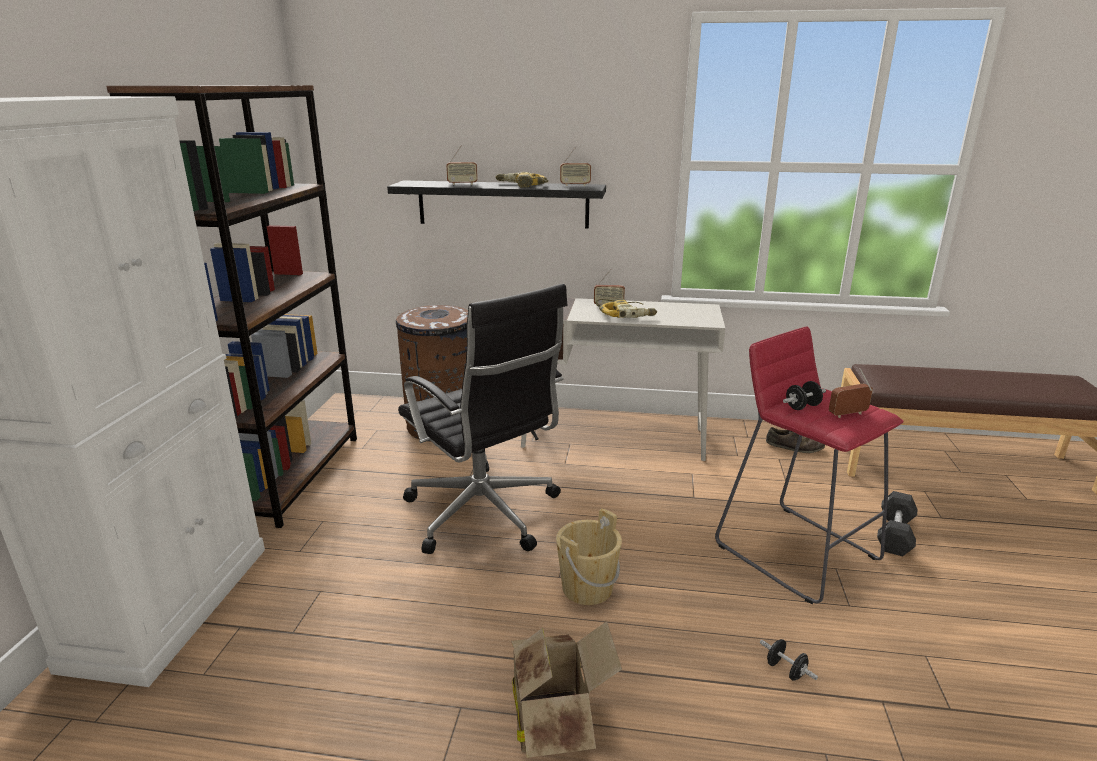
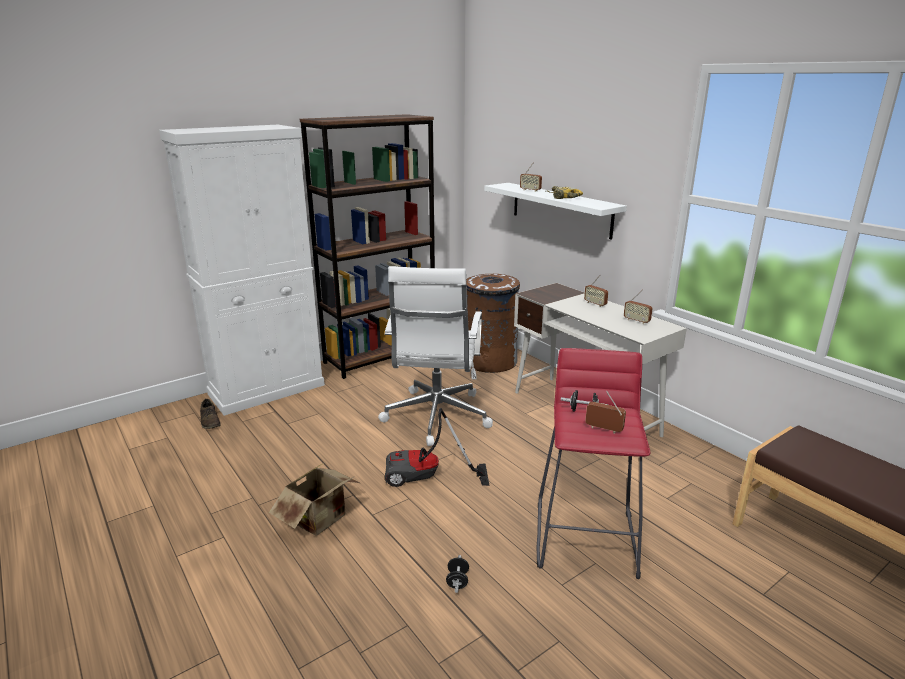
camera: 45 degrees right, 0 degrees up
black shelf [387,180,606,229] -> white shelf [484,183,627,240]
black office chair [398,284,568,554] -> white office chair [378,266,493,446]
beige bucket [556,508,622,605] -> vacuum cleaner [385,408,489,487]
radio [560,146,591,186] -> radio moved to [624,289,653,324]
power drill [596,299,657,318] -> none
brown shoe [766,427,825,453] -> brown shoe moved to [200,399,221,429]
black dumbbell [877,491,917,556] -> none

